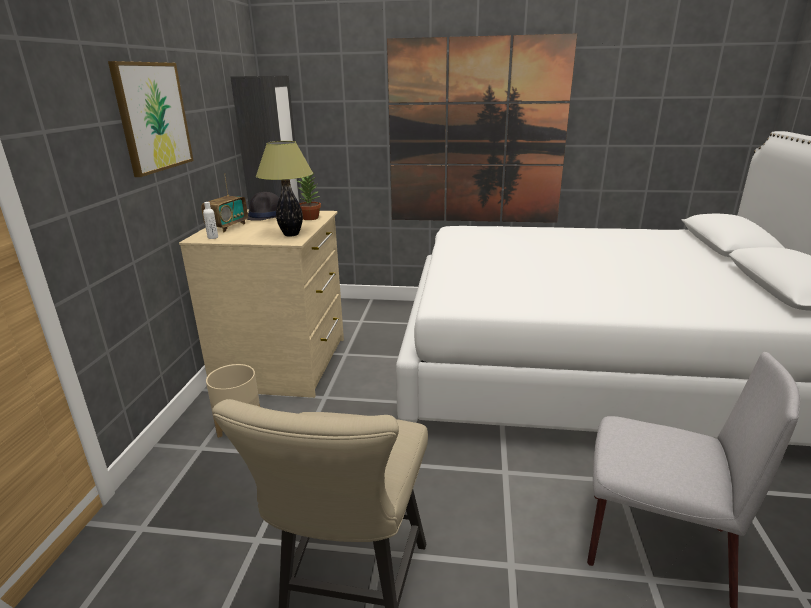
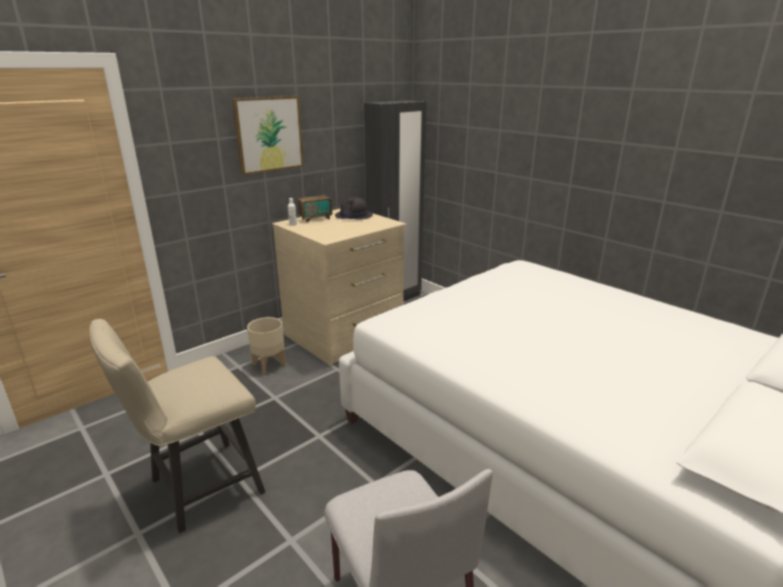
camera: 40 degrees right, 0 degrees up
table lamp [256,141,313,237] -> none
potted plant [297,173,321,220] -> none
picture [387,34,577,223] -> none

